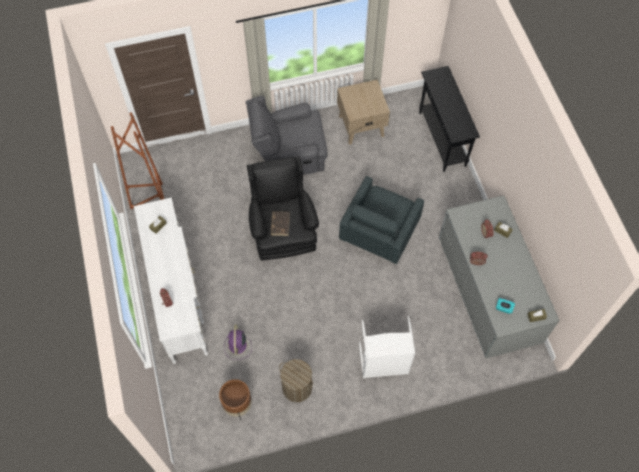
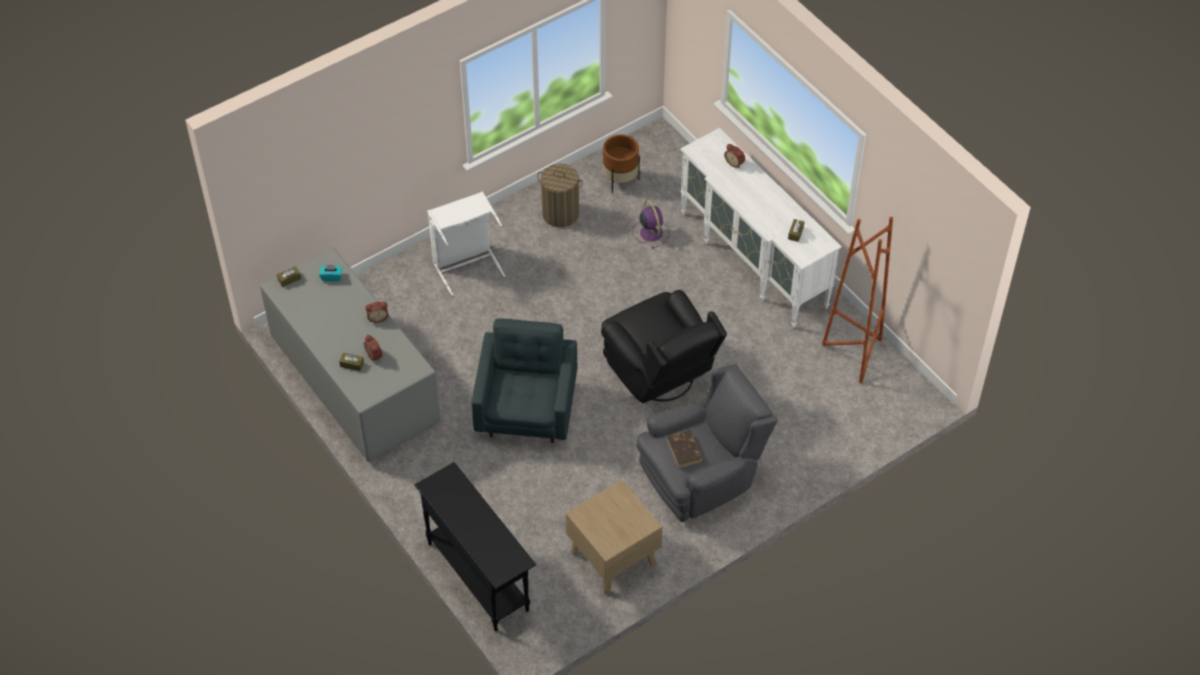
camera: 160 degrees right, 10 degrees down
brown book [271,211,290,236] -> brown book moved to [666,430,704,469]

